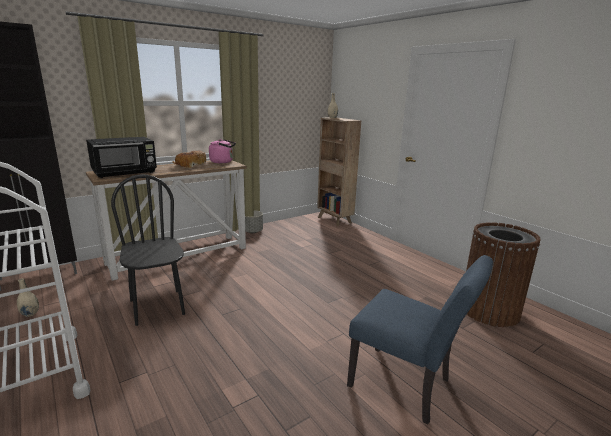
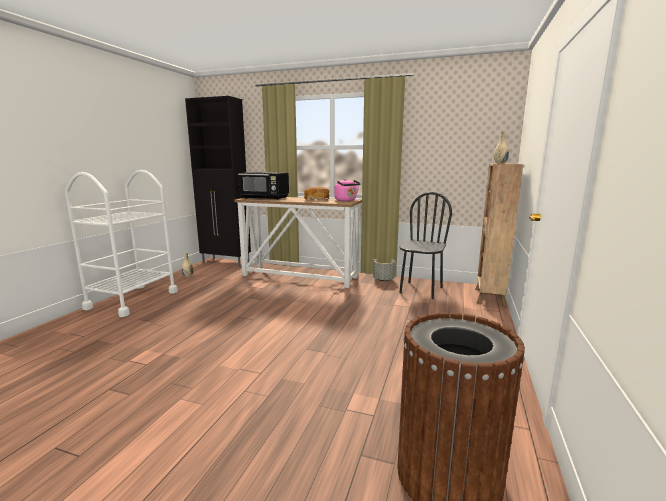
camera: 55 degrees right, 5 degrees down
black chair [111,174,185,326] -> black chair moved to [399,192,452,299]
blue chair [347,255,493,425] -> none

